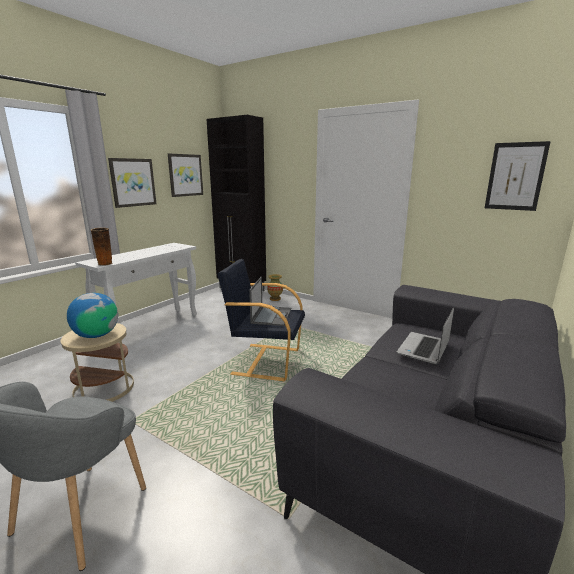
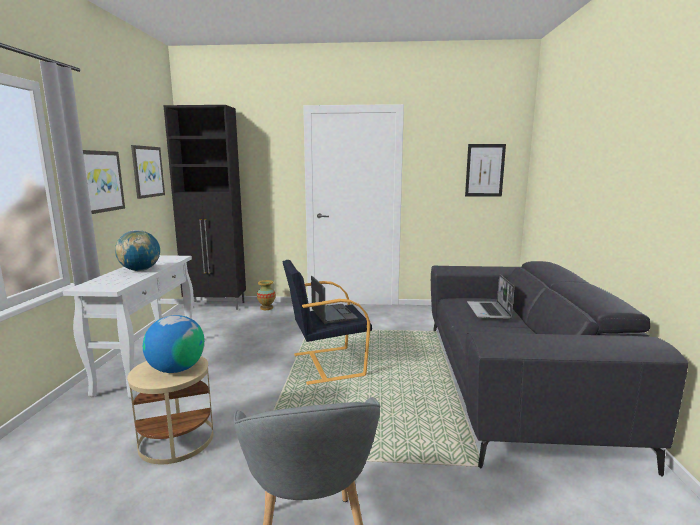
camera: 30 degrees left, 5 degrees down
vase [91,228,112,266] -> none
none -> globe [115,230,160,271]

